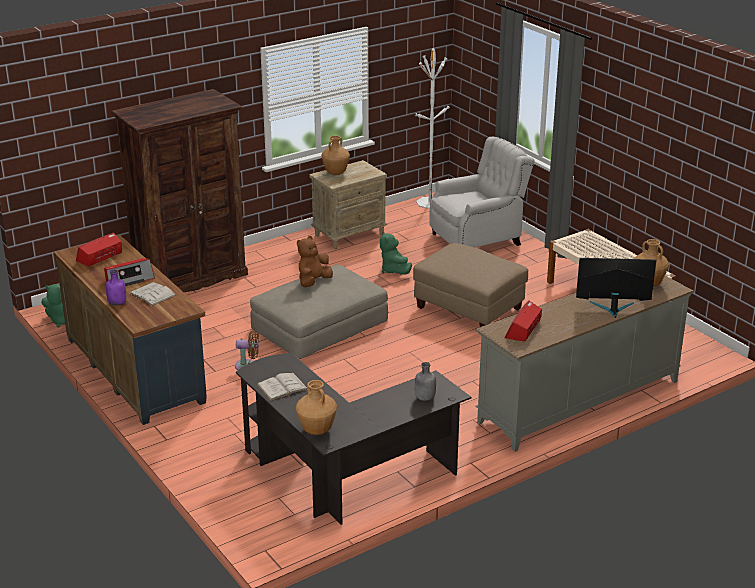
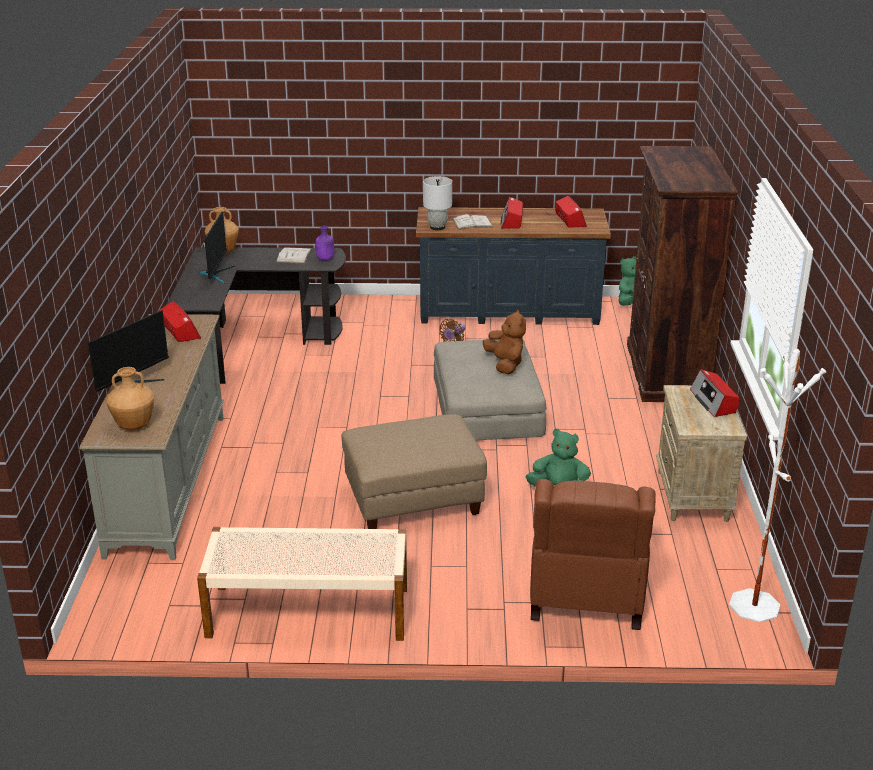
camera: 125 degrees right, 0 degrees up
purple bottle [106,269,126,305] -> purple bottle moved to [315,226,334,261]
brown vase [322,136,350,175] -> radio [690,369,739,417]
grey bottle [415,362,436,401] -> none
white armchair [429,137,534,248] -> brown armchair [530,479,656,630]
none -> monitor [200,211,235,283]
none -> white table lamp [423,176,452,230]

